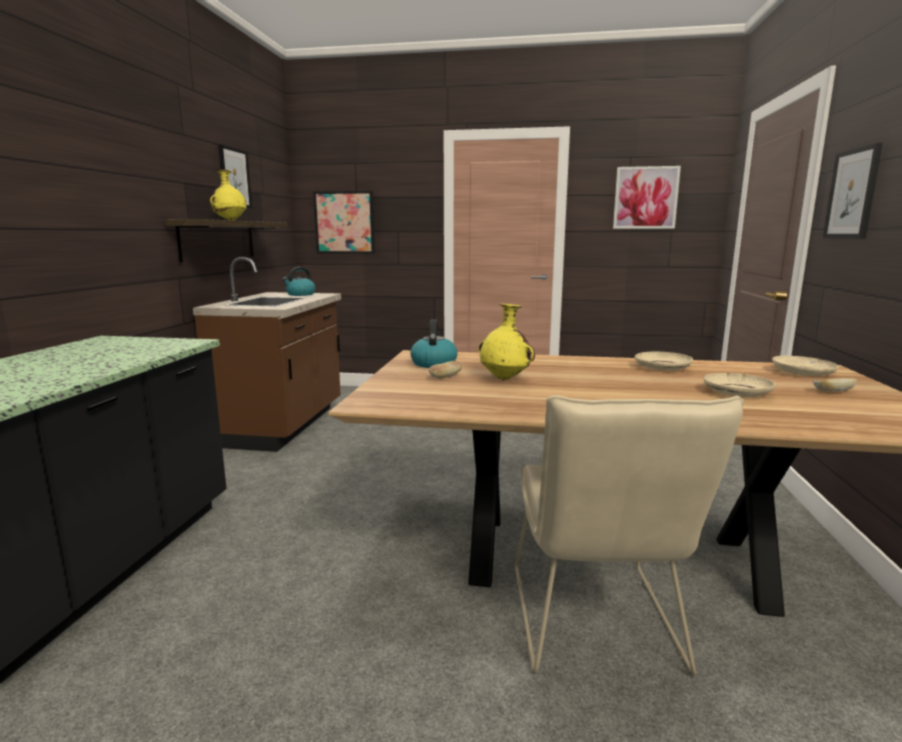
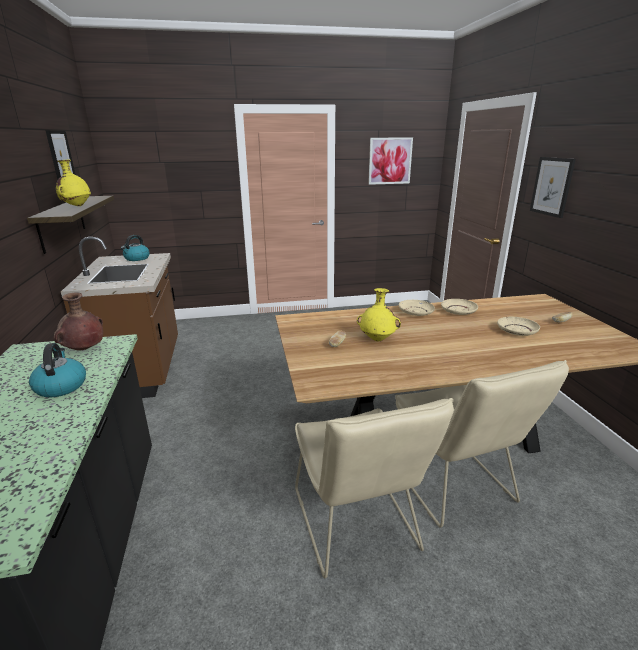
camera: 20 degrees left, 10 degrees up
picture [313,191,375,254] -> none
kettle [410,319,458,368] -> kettle moved to [29,343,86,397]
beige plate [772,356,839,376] -> beige plate moved to [399,300,435,316]
none -> brown vase [54,292,103,351]
none -> beige chair [295,398,454,578]

